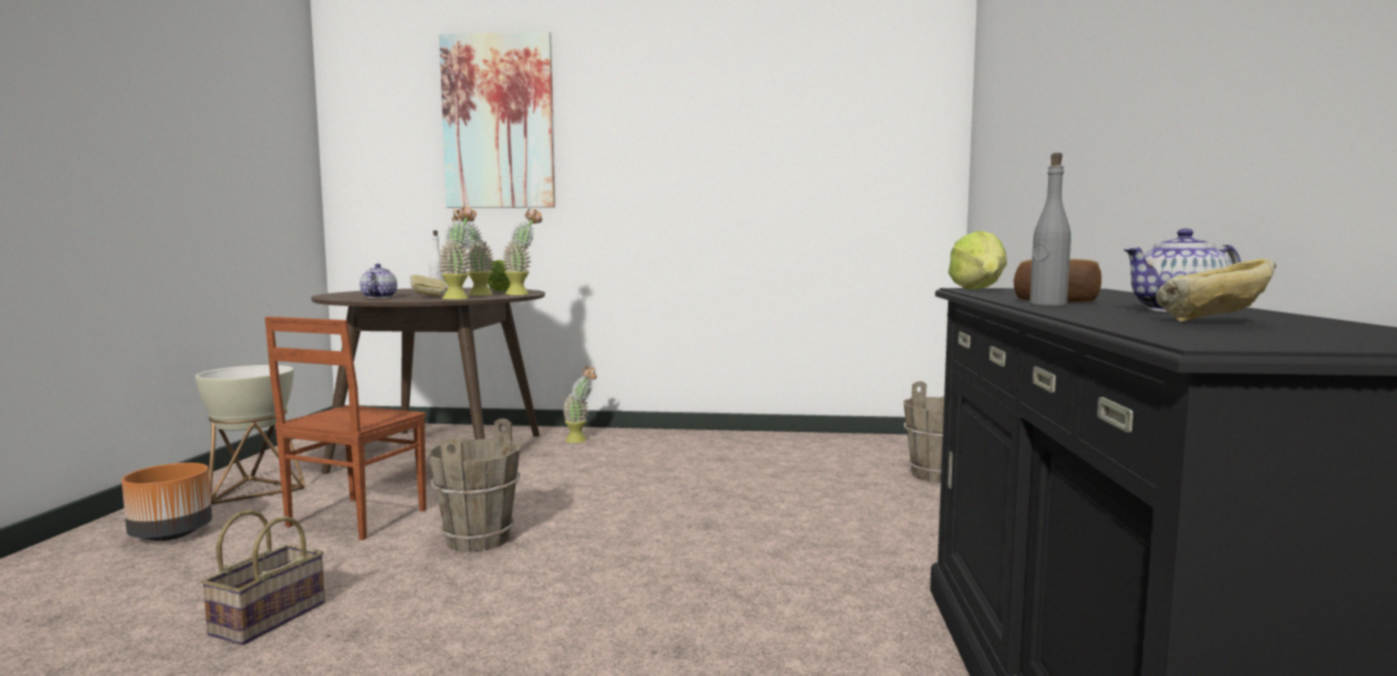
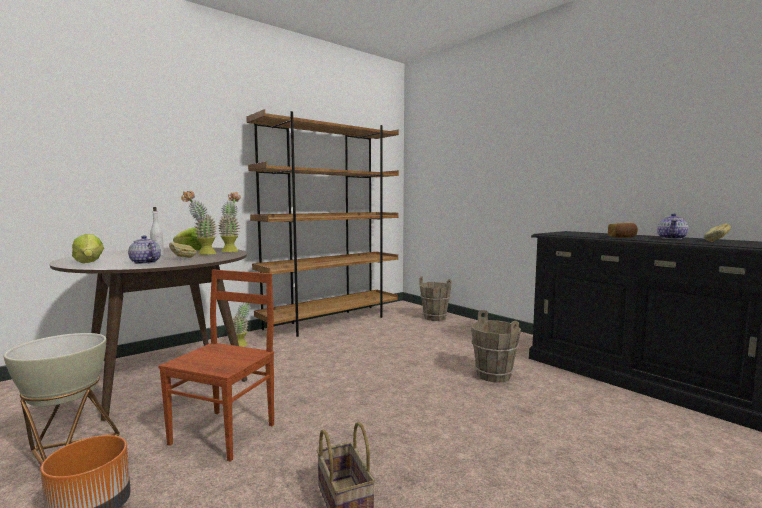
camera: 45 degrees left, 0 degrees up
brown chair [265,317,426,540] -> brown chair turned 135 degrees counterclockwise [158,269,274,462]
brown bucket [428,418,521,552] -> brown bucket moved to [471,310,521,383]
potted plant [438,206,477,299] -> none
picture [439,32,555,208] -> none
lettuce [948,231,1007,289] -> lettuce moved to [72,234,104,263]
grey bottle [1030,153,1071,306] -> none
none -> brown bookcase [246,109,399,337]

